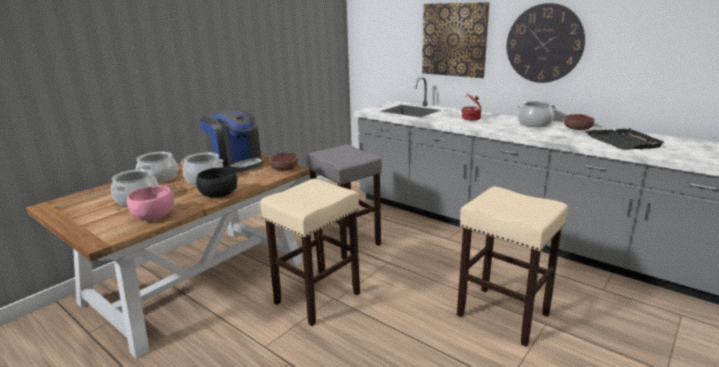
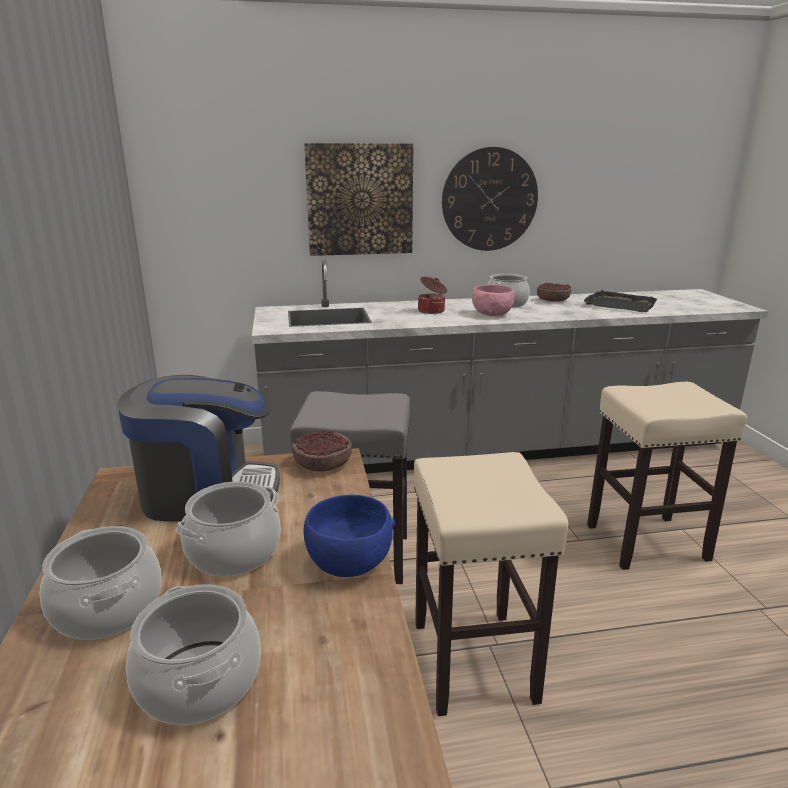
camera: 50 degrees left, 0 degrees up
pink bowl [127,185,174,221] -> pink bowl moved to [472,284,515,316]
black bowl [196,167,237,198] -> blue bowl [304,495,395,577]

